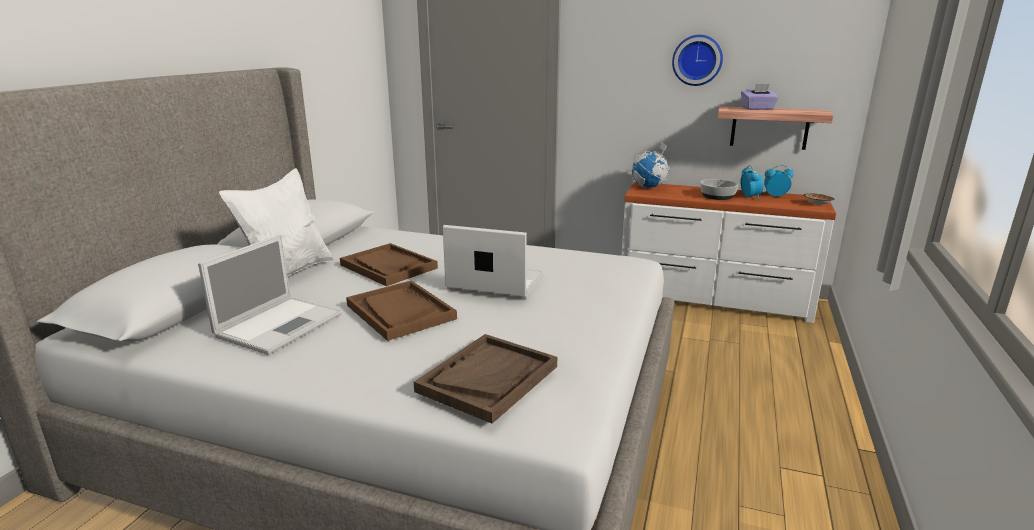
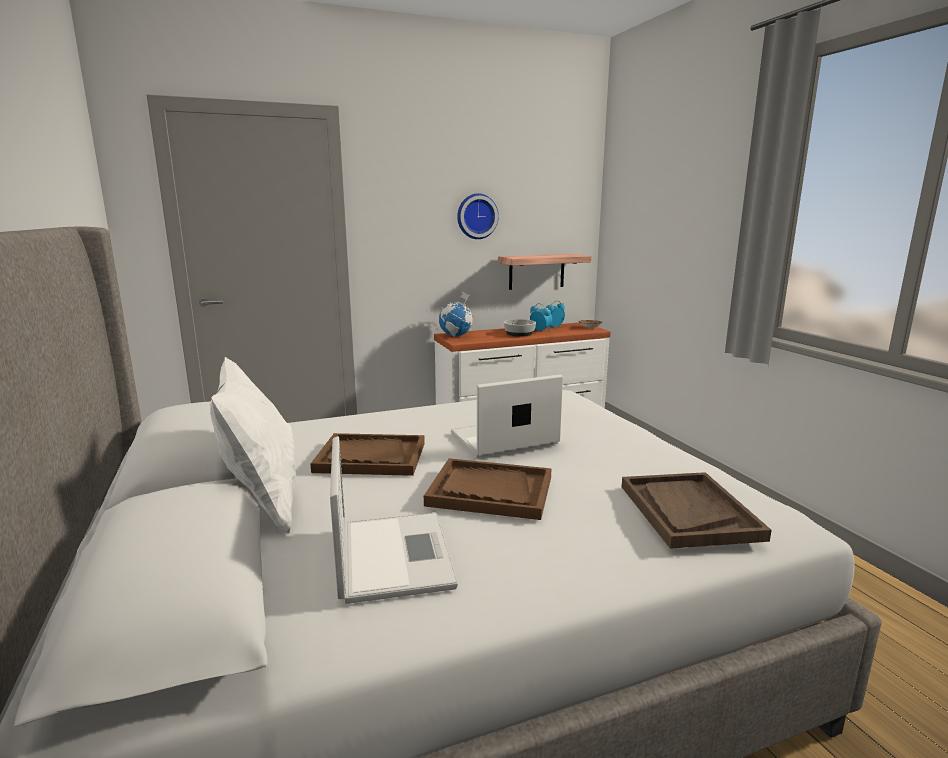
camera: 40 degrees left, 5 degrees down
purple tissue box [741,84,779,110] -> none

